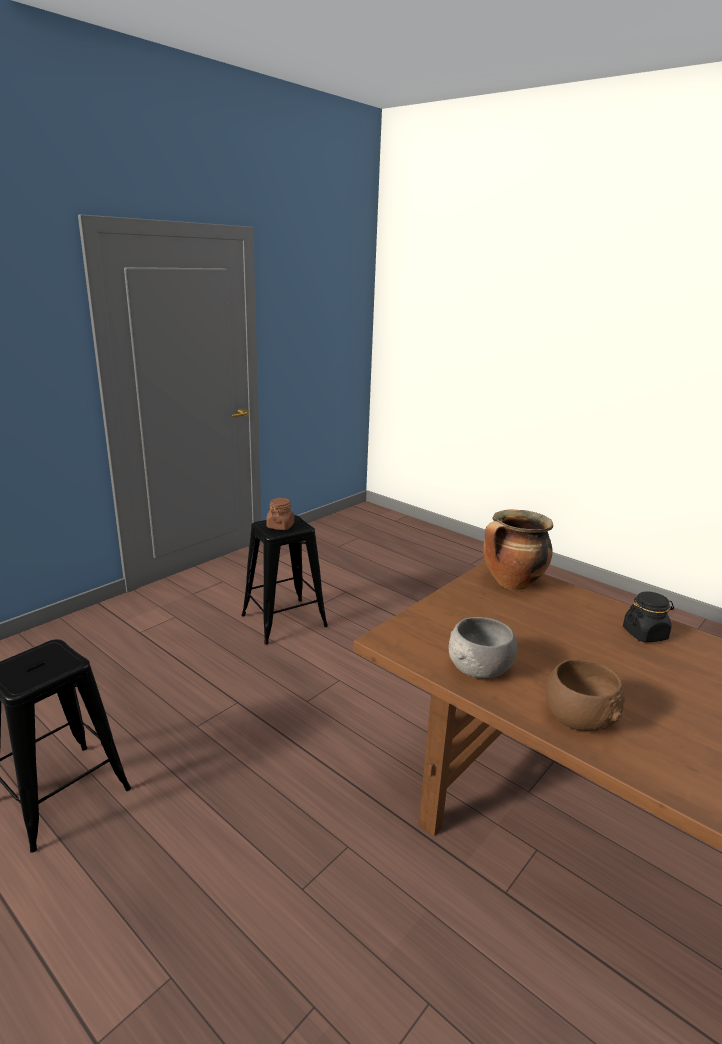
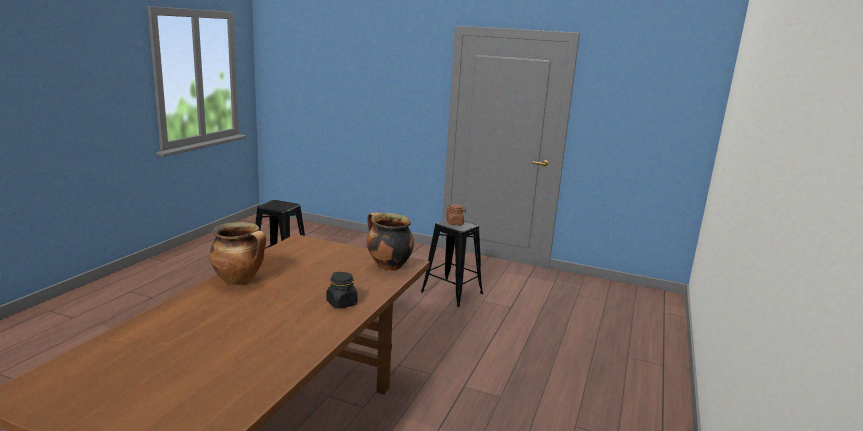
camera: 70 degrees right, 5 degrees down
grey bowl [449,617,517,679] -> none
brown bowl [545,659,625,731] -> cooking pot [209,222,266,285]

